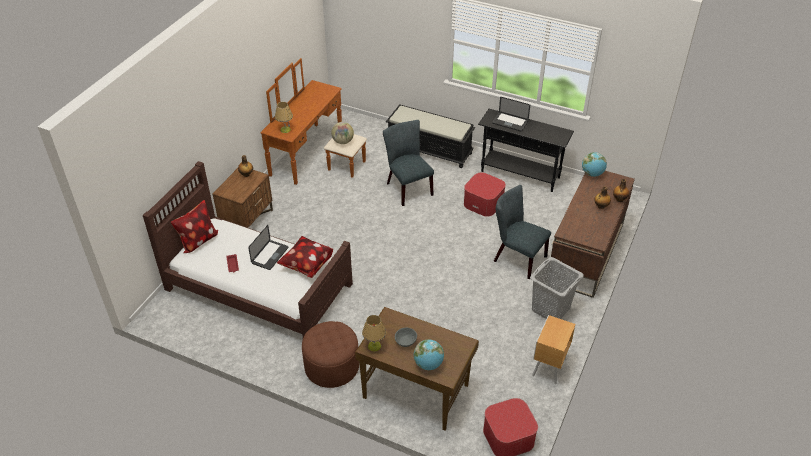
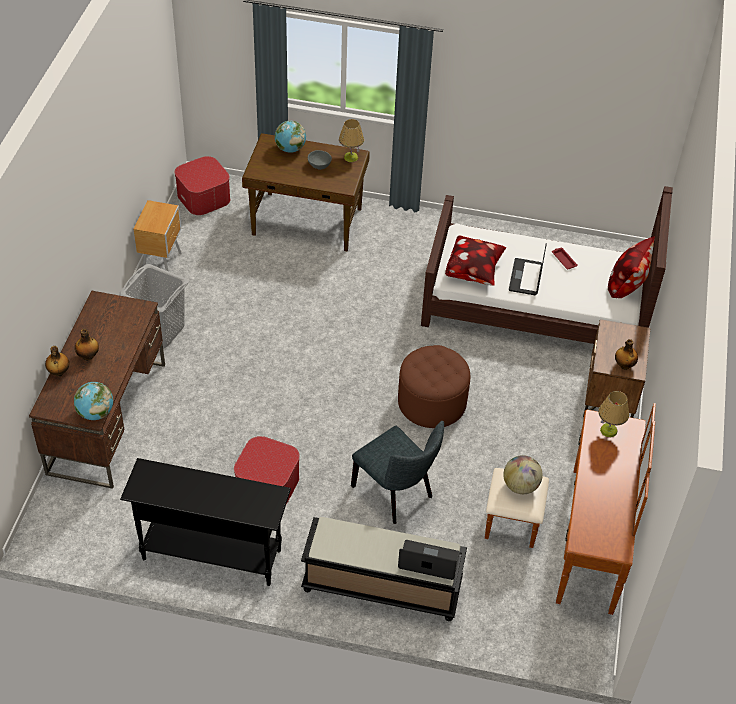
camera: 165 degrees right, 5 degrees up
brown ottoman [302,321,359,388] -> brown ottoman moved to [398,345,470,428]
laptop [492,97,530,131] -> laptop moved to [398,540,460,580]
grey chair [494,185,551,280] -> none

